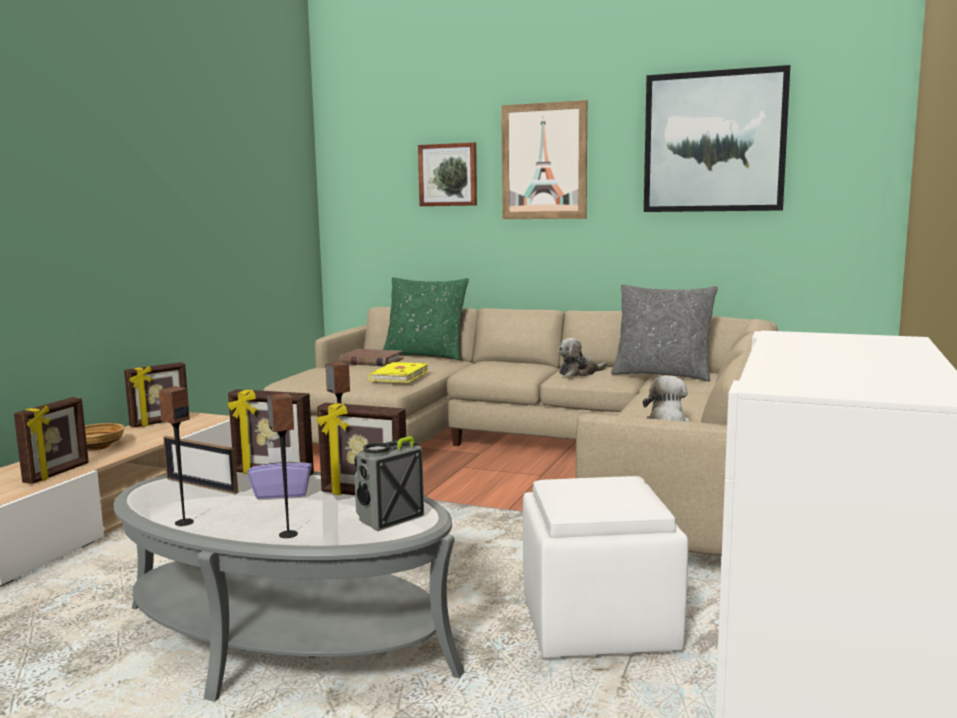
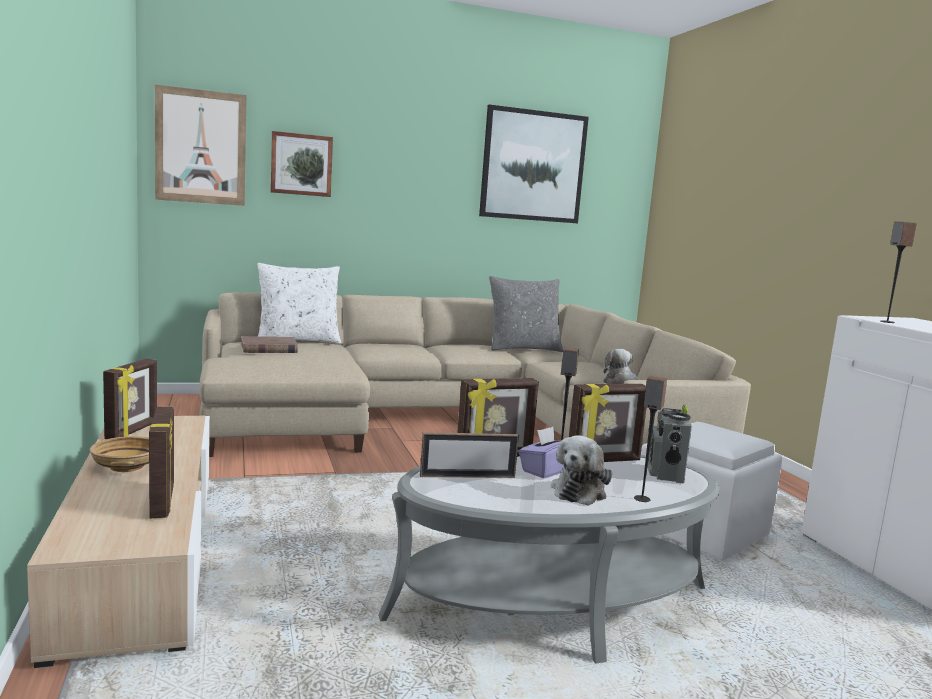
camera: 40 degrees left, 0 degrees up
speaker [159,386,194,526] -> speaker moved to [881,222,917,323]
yellow book [369,362,429,382] -> none
green pillow [383,277,469,360] -> white pillow [257,263,341,344]
picture [501,100,587,219] -> picture moved to [155,85,247,206]
plush toy [558,338,607,377] -> plush toy moved to [551,436,612,506]

